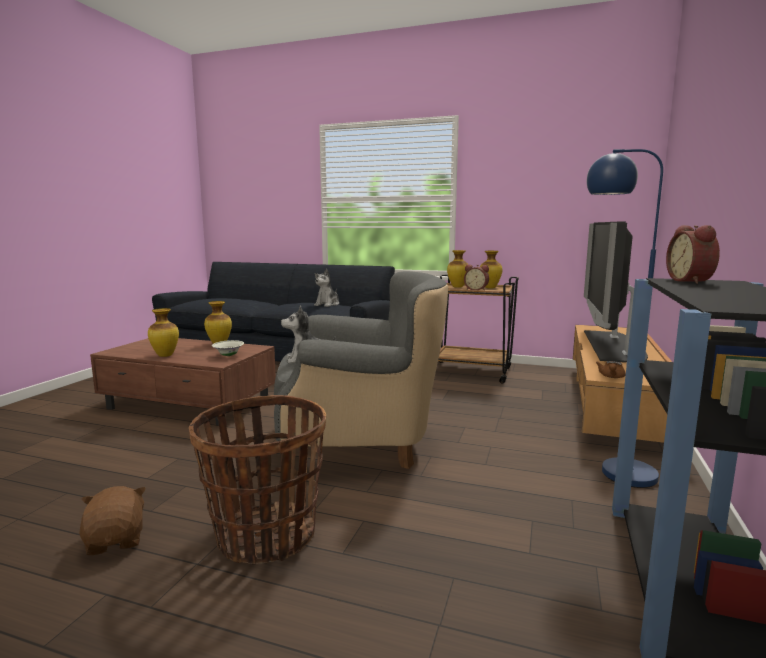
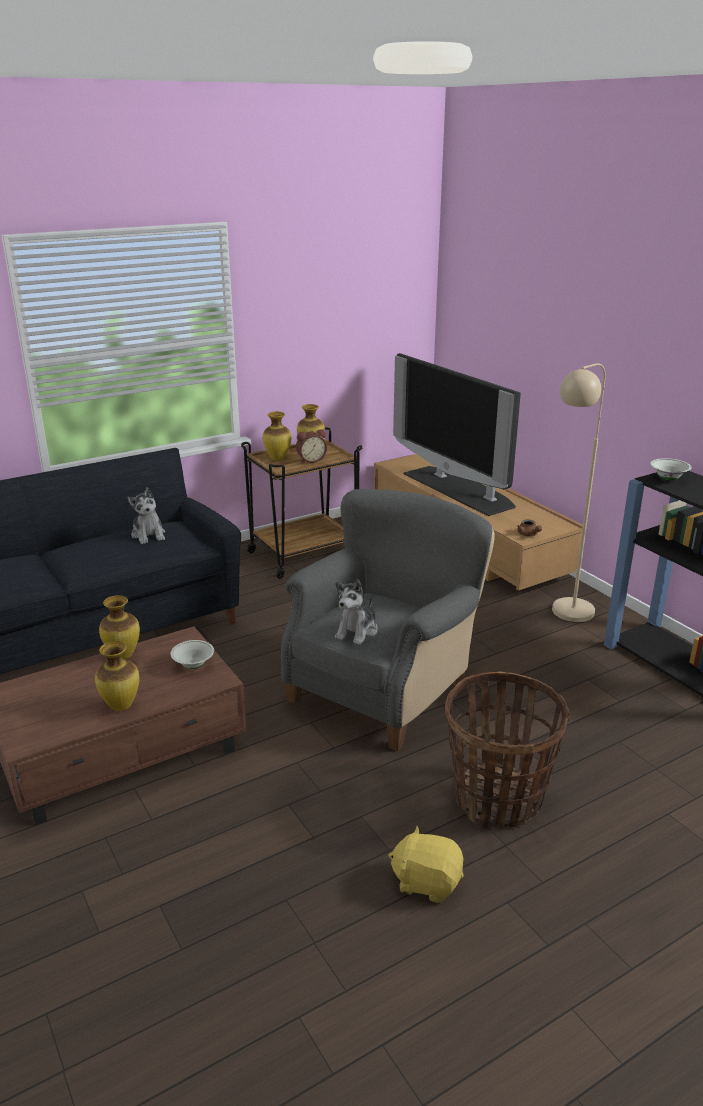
camera: 50 degrees left, 15 degrees up
brown plush toy [79,486,146,555] -> yellow plush toy [388,826,463,903]
blue floor lamp [587,149,663,488] -> beige floor lamp [552,363,606,623]
alarm clock [666,225,720,284] -> white bowl [650,458,692,480]

